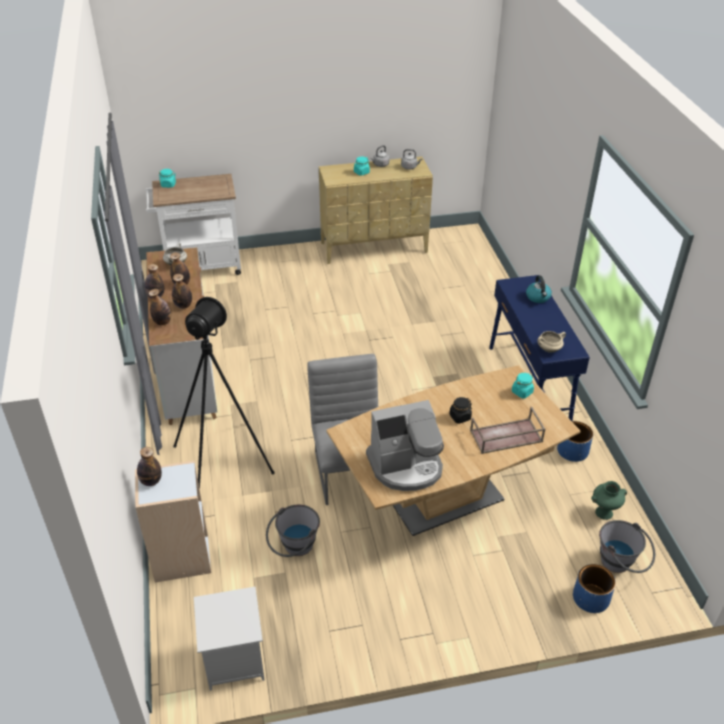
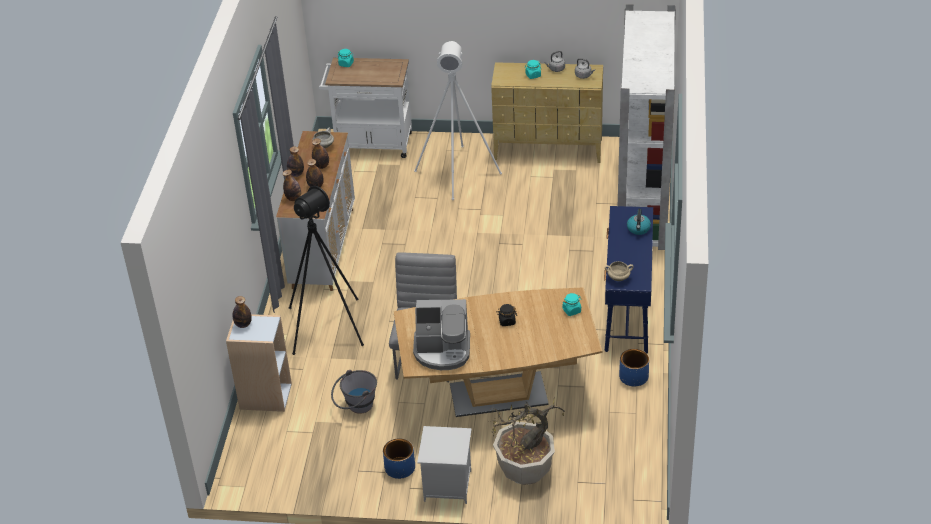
camera: 20 degrees right, 0 degrees up
grey nightstand [194,587,265,691] -> grey nightstand moved to [417,426,472,504]
brown tray [470,407,546,454] -> none
blue planter [573,564,616,613] -> blue planter moved to [383,438,415,479]
green vase [591,481,627,520] -> none
grey bucket [599,520,655,573] -> none
none -> white floor lamp [414,41,502,200]
none -> potted plant [491,397,565,485]
none -> white bookcase [618,4,676,250]

